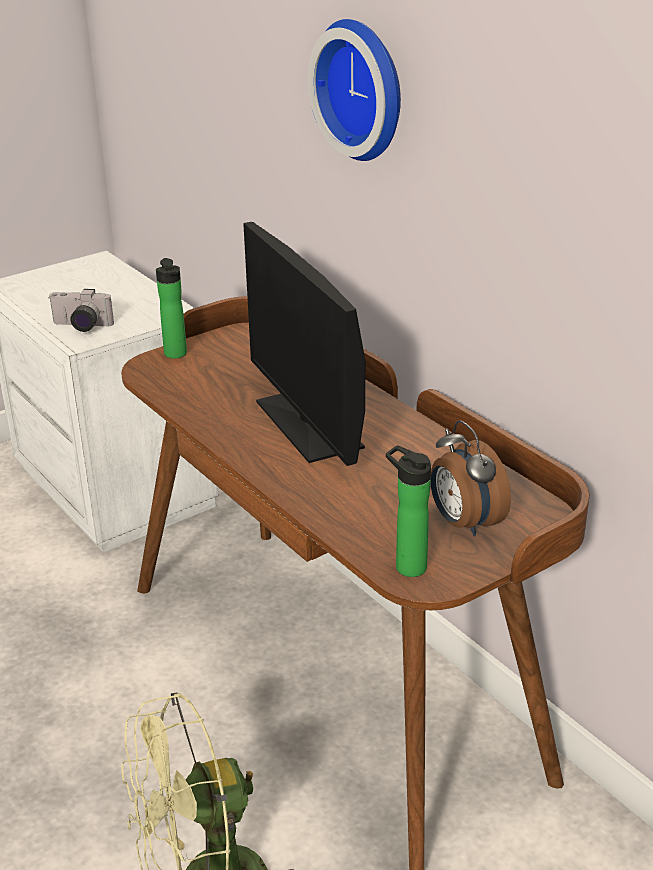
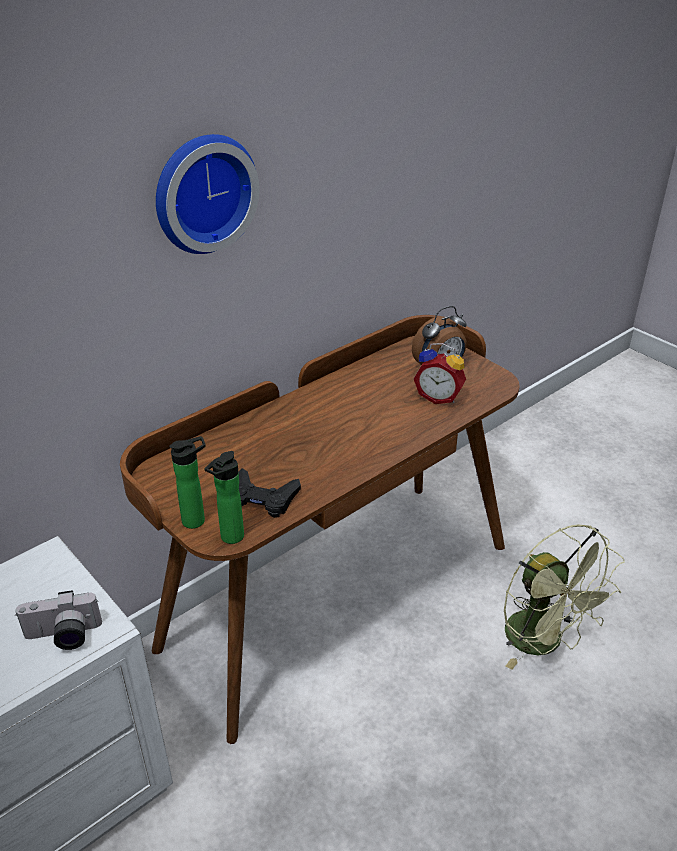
camera: 95 degrees left, 5 degrees up
camera [48,289,114,332] -> camera turned 75 degrees clockwise [15,590,102,650]
monitor [243,222,365,466] -> none
bottle [386,445,431,577] -> bottle moved to [204,451,244,544]
none -> black game controller [238,468,301,518]
none -> alarm clock [414,343,466,404]

